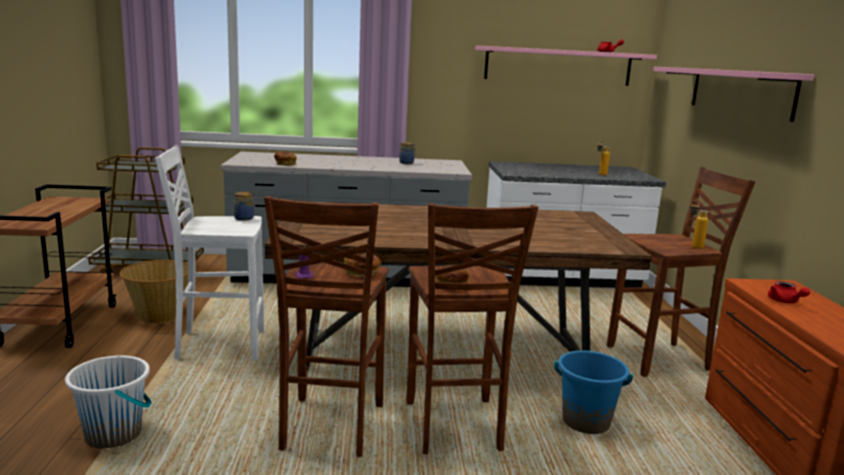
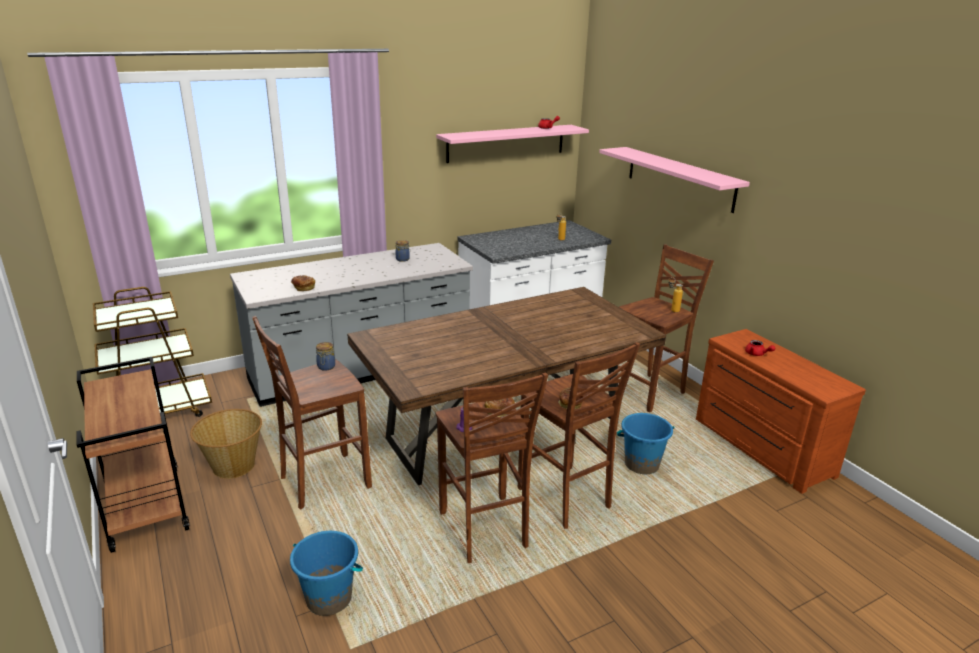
camera: 25 degrees left, 10 degrees up
white bucket [65,355,152,449] -> blue bucket [290,531,363,616]
white stool [155,145,264,361] -> brown stool [252,316,372,510]

